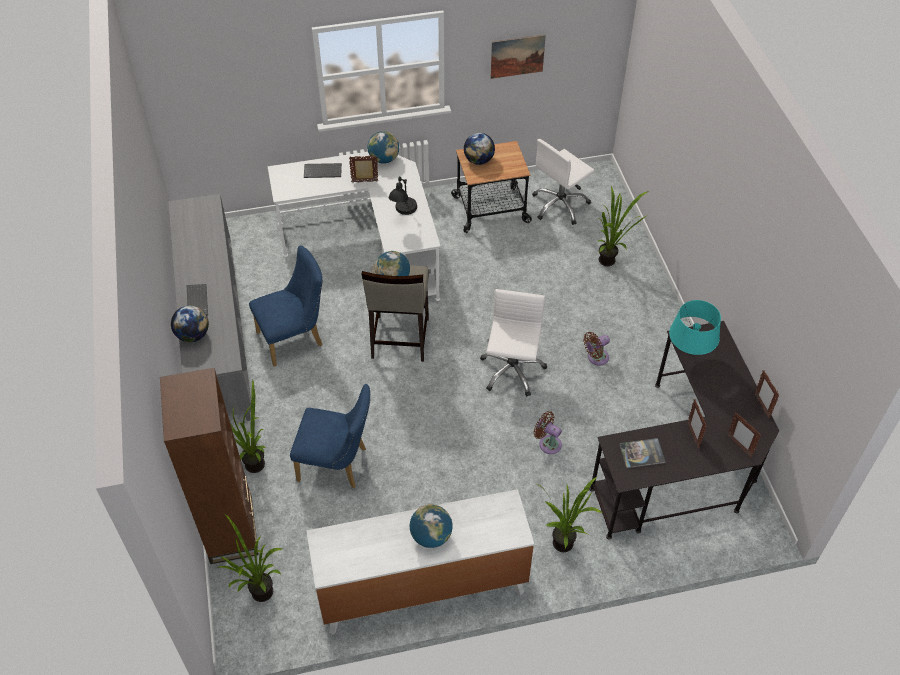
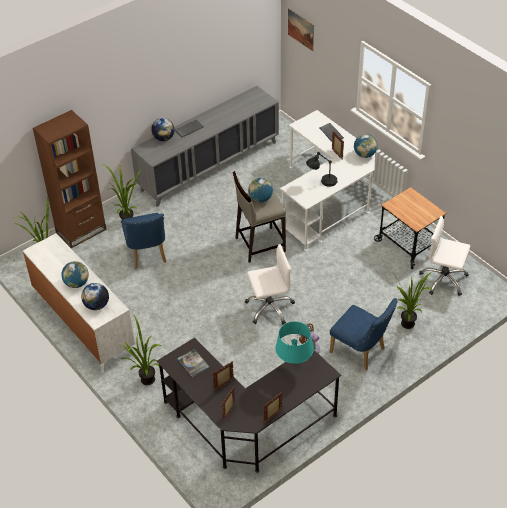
camera: 65 degrees right, 5 degrees down
blue chair [249,245,323,367] -> blue chair moved to [330,298,398,370]
globe [464,133,495,165] -> globe moved to [81,283,109,310]
picture [491,35,546,79] -> picture moved to [288,8,314,51]
brown fan [534,411,562,454] -> none

